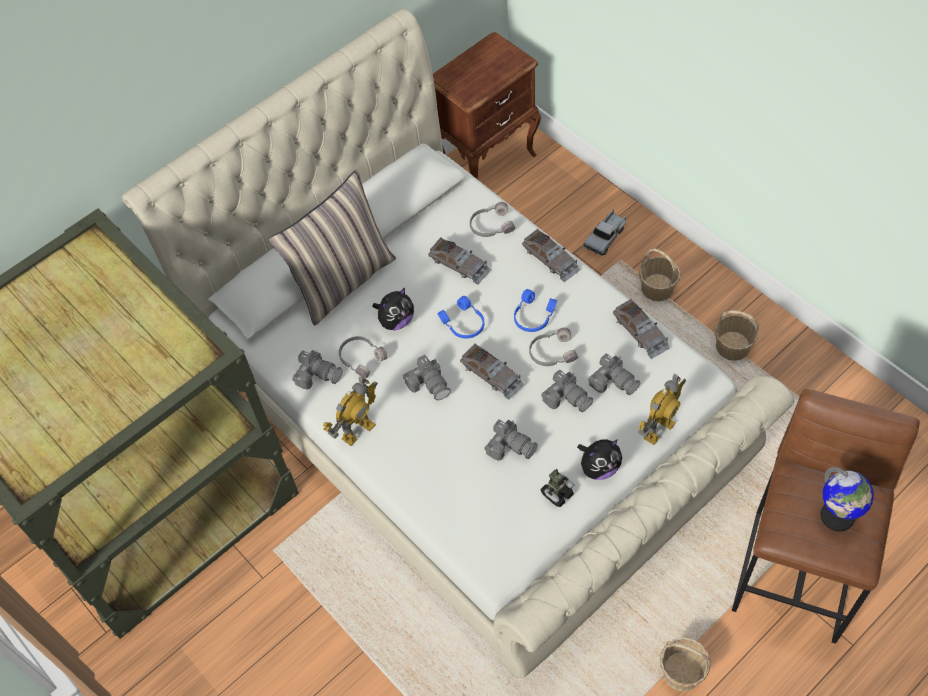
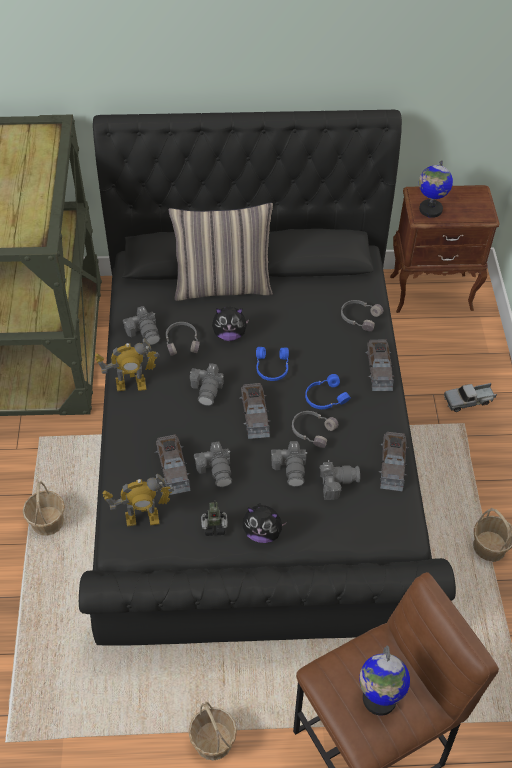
camera: 35 degrees right, 5 degrees down
beige bed [122,9,794,679] -> black bed [79,110,456,646]
grey toy car [428,237,491,284] -> grey toy car moved to [155,434,191,495]
camera [588,353,640,395] -> camera turned 90 degrees counterclockwise [319,460,360,500]
toy robot [638,374,686,445] -> toy robot moved to [102,473,174,526]
basket [639,248,681,301] -> basket moved to [23,481,65,536]
none -> globe [419,160,453,218]

